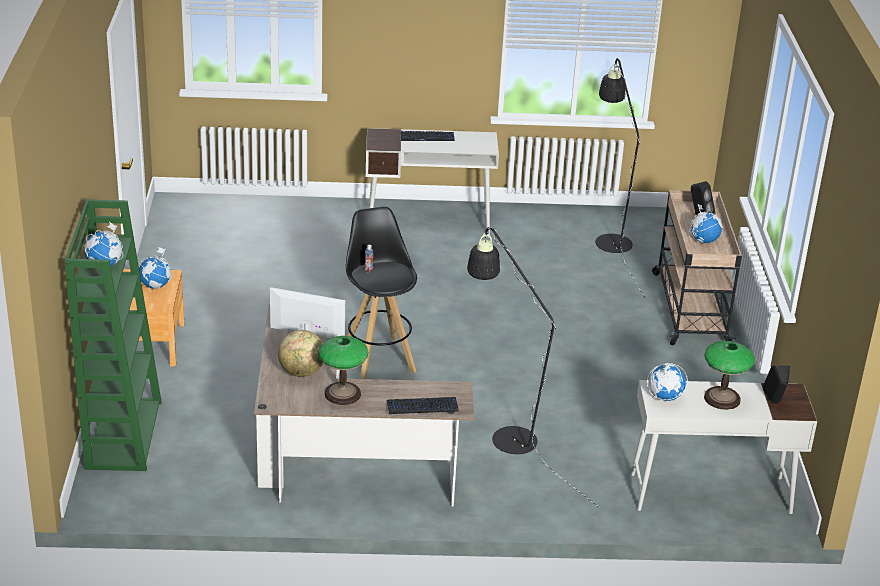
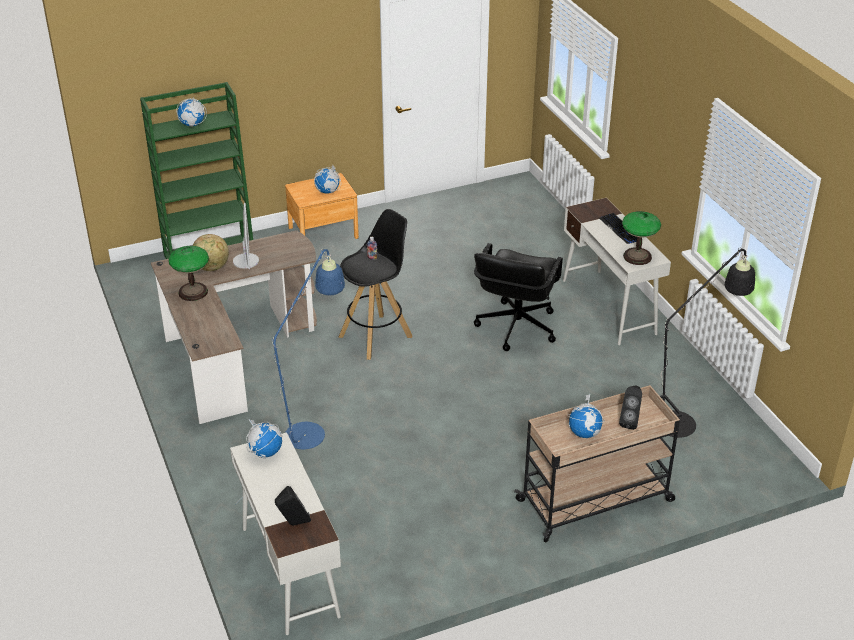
camera: 70 degrees right, 5 degrees up
keyboard [386,397,459,414] -> none
black floor lamp [467,227,599,507] -> blue floor lamp [236,249,345,504]
table lamp [704,341,754,410] -> table lamp moved to [622,211,661,265]
none -> black office chair [474,243,563,351]

